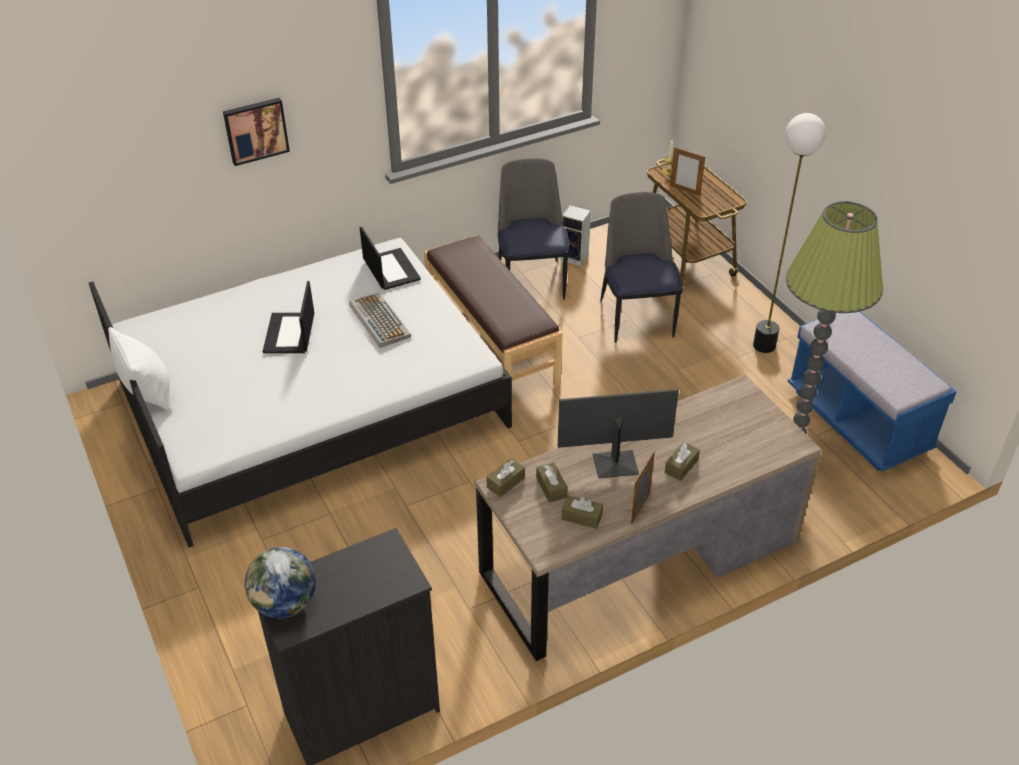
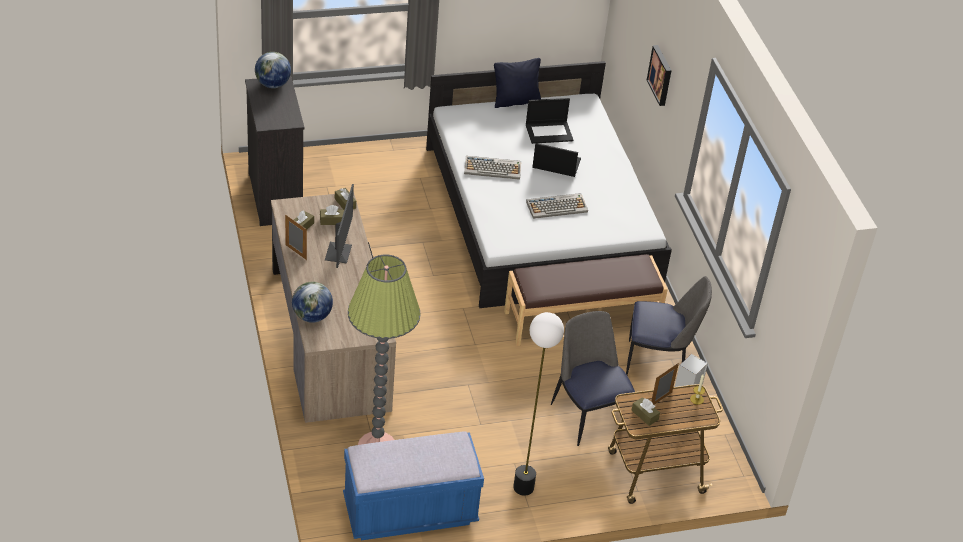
camera: 100 degrees right, 0 degrees up
white pillow [108,327,171,412] -> black pillow [494,58,541,108]
laptop [360,226,421,290] -> laptop moved to [526,98,573,144]
chair [600,192,682,343] -> chair turned 120 degrees counterclockwise [551,311,635,446]
brown tissue box [665,442,700,481] -> brown tissue box moved to [631,397,660,426]
none -> globe [292,282,333,323]
none -> keyboard [464,156,521,180]

